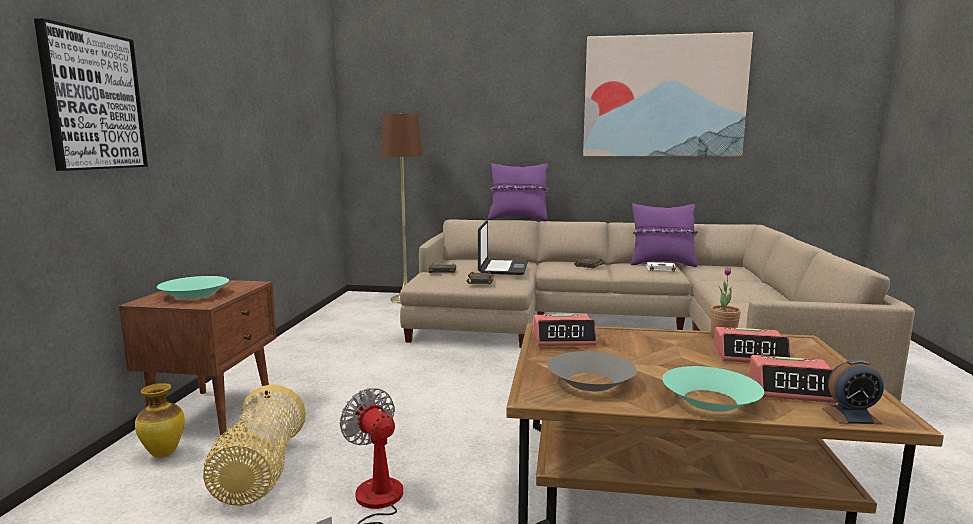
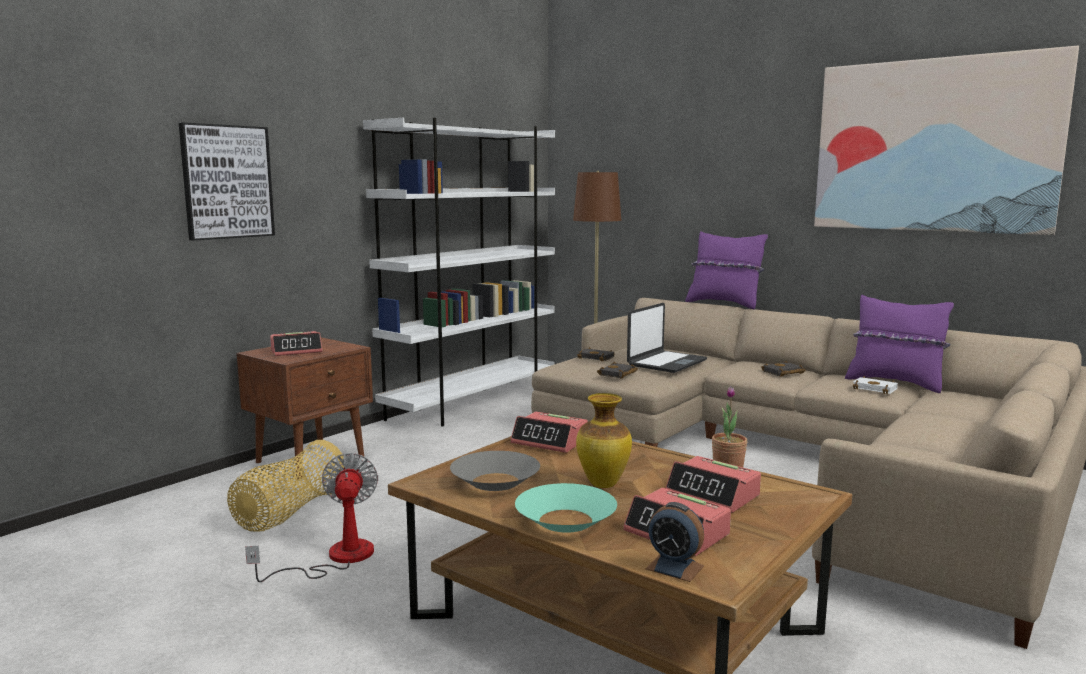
camera: 30 degrees right, 0 degrees up
vase [135,383,185,458] -> vase moved to [576,393,632,488]
turquoise bowl [157,276,229,299] -> alarm clock [270,331,322,356]
none -> white bookcase [363,118,555,426]

